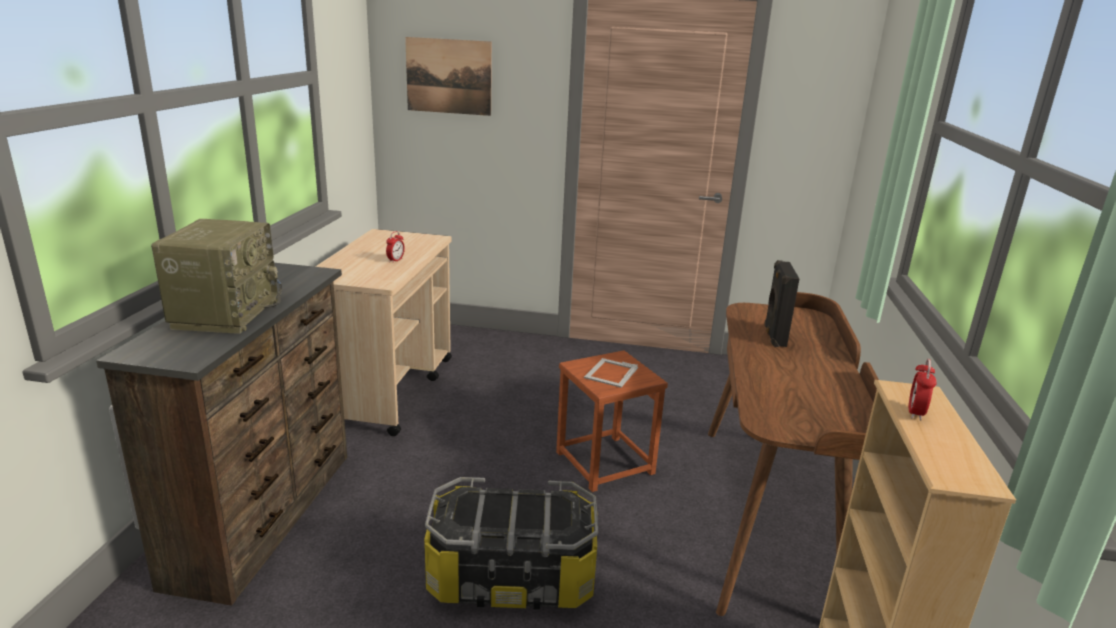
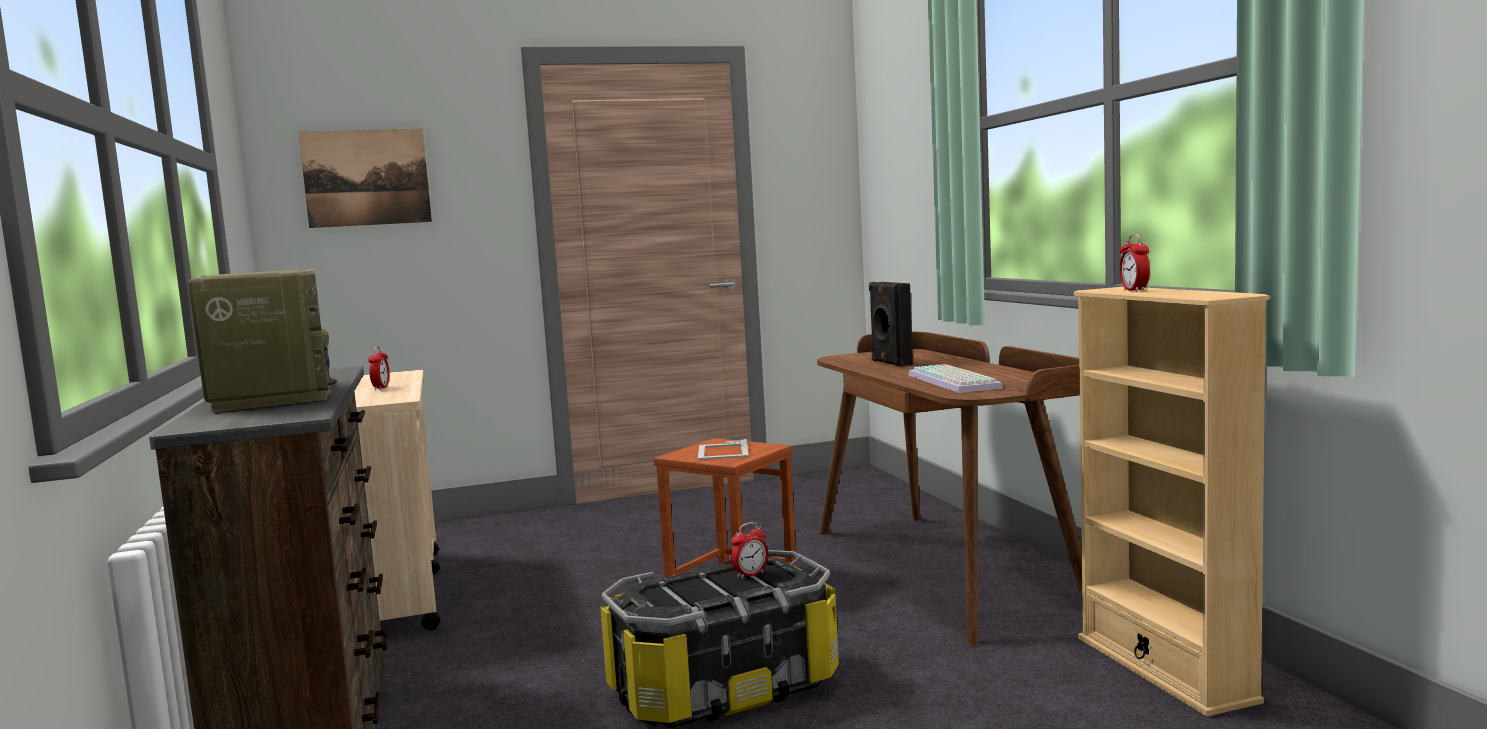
camera: 25 degrees left, 15 degrees down
none -> alarm clock [731,522,768,579]
none -> keyboard [909,364,1003,393]

